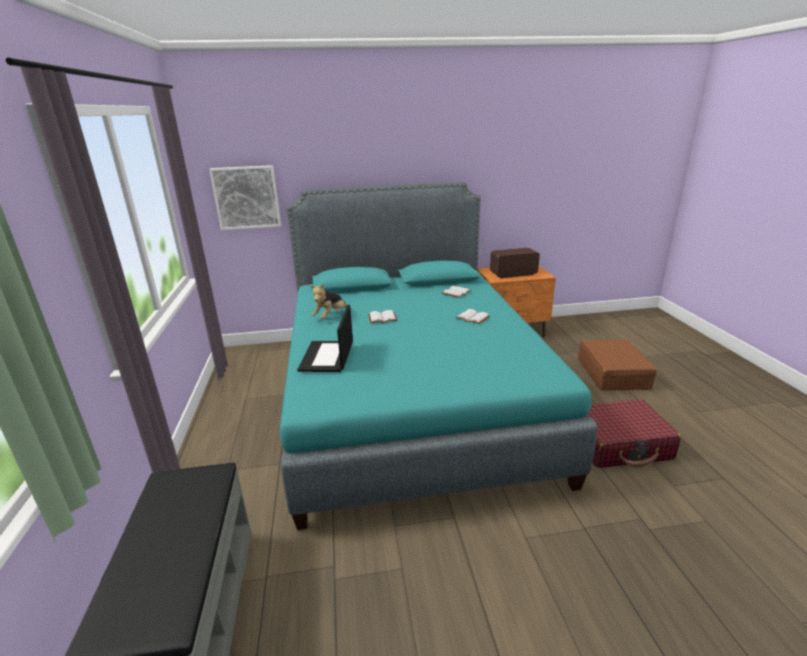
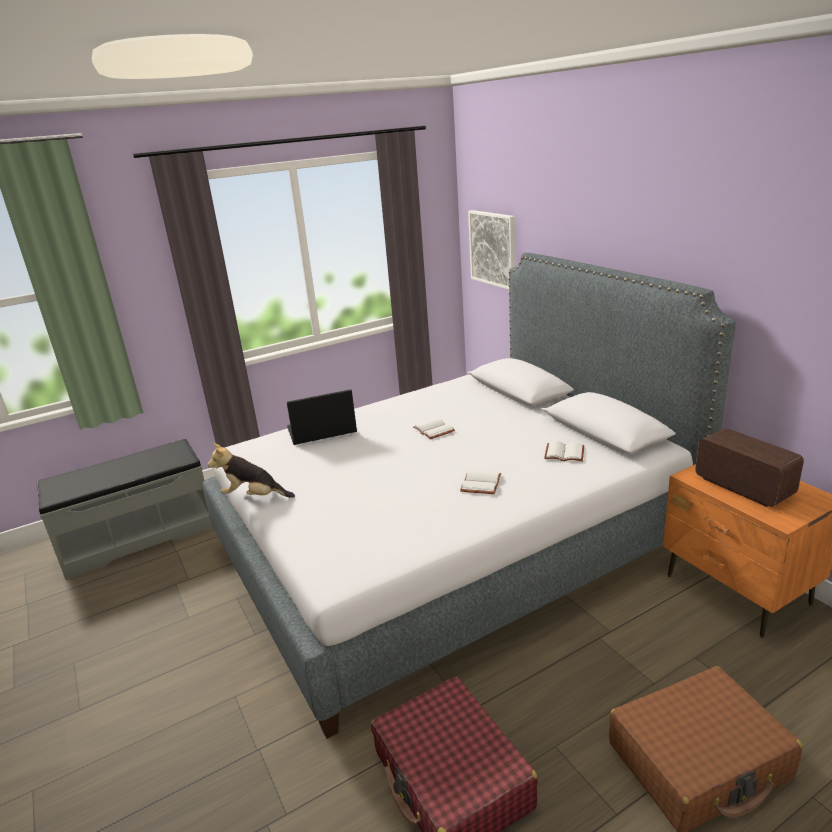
camera: 70 degrees right, 0 degrees up
turquoise bed [280,182,597,530] -> grey bed [202,253,736,739]
plush toy [310,284,347,319] -> plush toy moved to [208,443,295,498]

